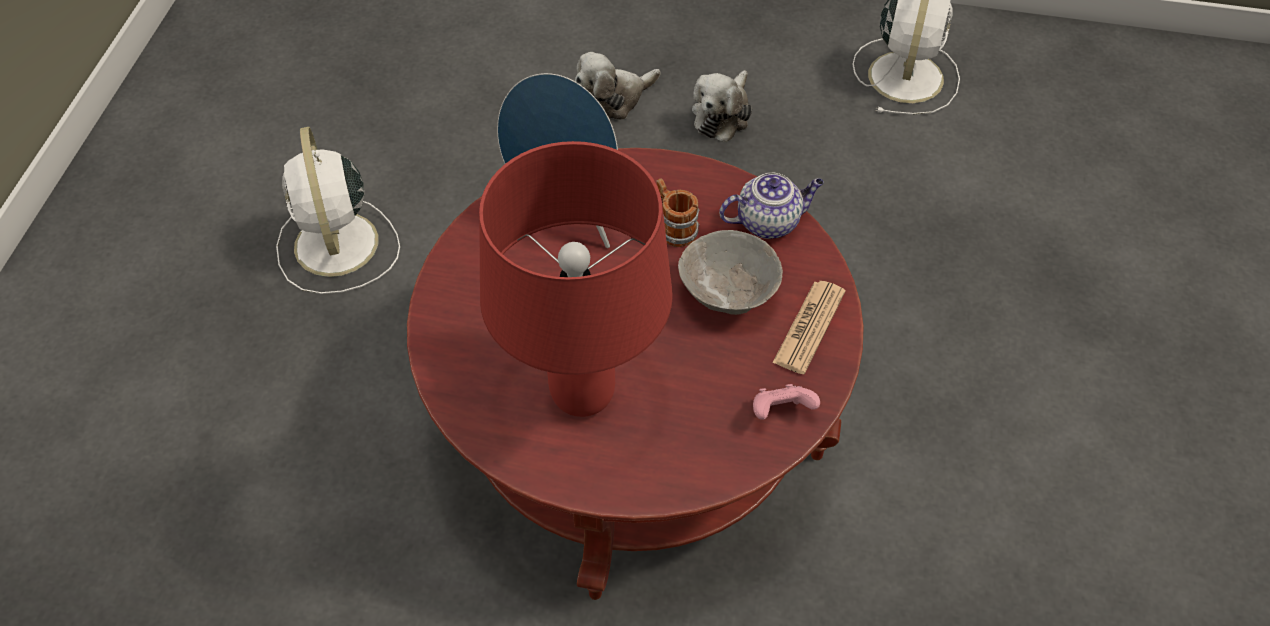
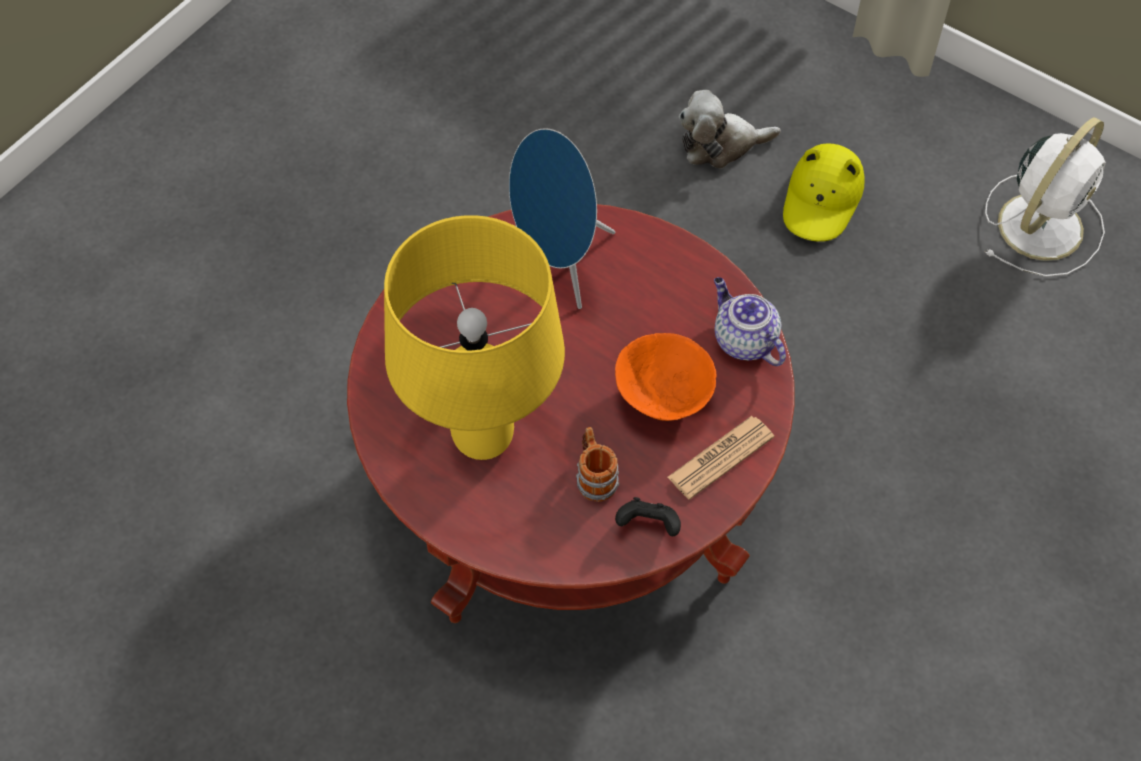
camera: 25 degrees right, 5 degrees up
white fan [276,127,400,294] -> none
red table lamp [479,141,673,417] -> yellow table lamp [384,215,565,460]
mug [656,178,699,247] -> mug moved to [576,427,620,502]
grey bowl [678,230,783,315] -> orange bowl [615,333,716,421]
plush toy [692,70,752,142] -> yellow hat [783,143,865,242]
teapot [719,173,824,239] -> teapot turned 135 degrees counterclockwise [714,277,786,366]
pink game controller [753,384,820,420] -> black game controller [615,497,681,536]

